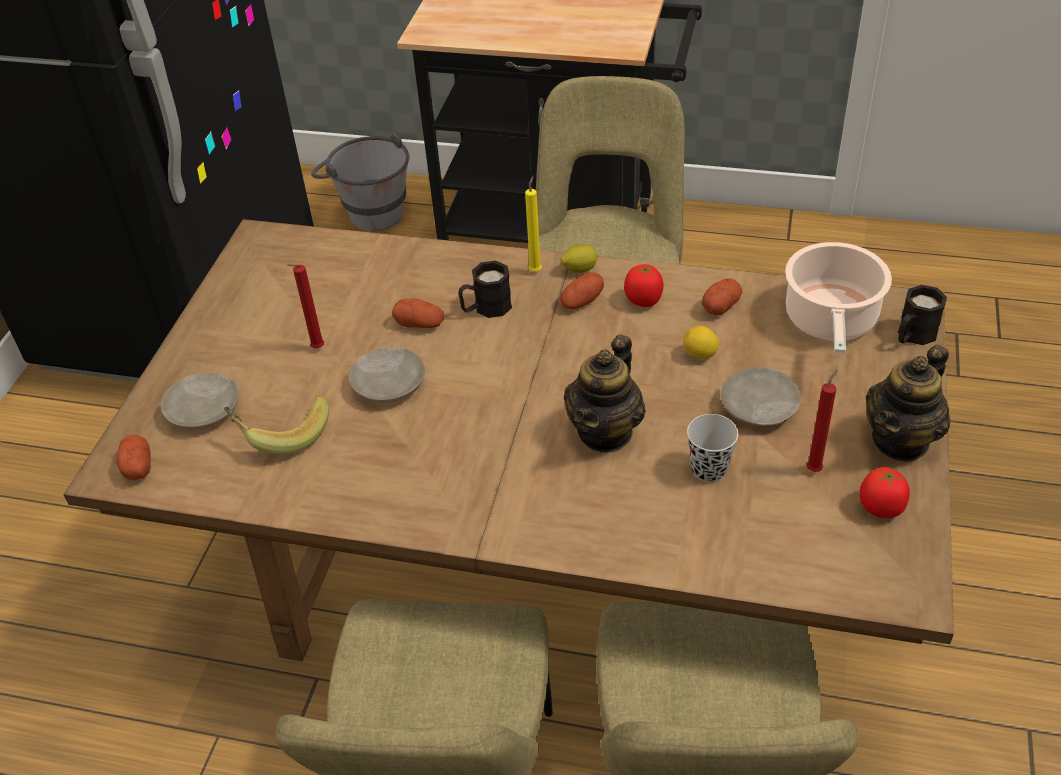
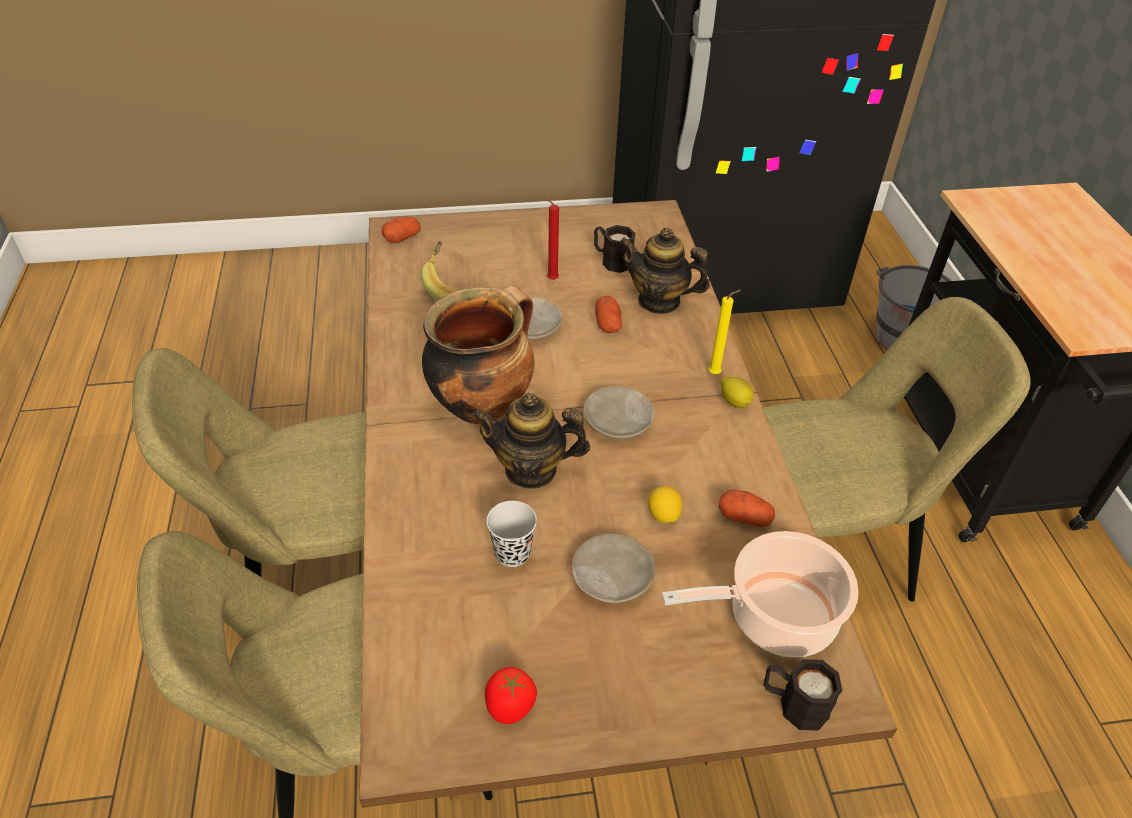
camera: 65 degrees right, 0 degrees up
beige plate [161,373,239,429] -> beige plate moved to [583,386,655,439]
black mug [458,261,512,318] -> black mug moved to [594,225,636,273]
potato [559,272,604,309] -> none
tomato [624,264,664,307] -> none
red candle [807,369,838,472] -> none
teapot [866,345,950,462] -> teapot moved to [619,228,710,314]
none -> cooking pot [422,286,534,424]

